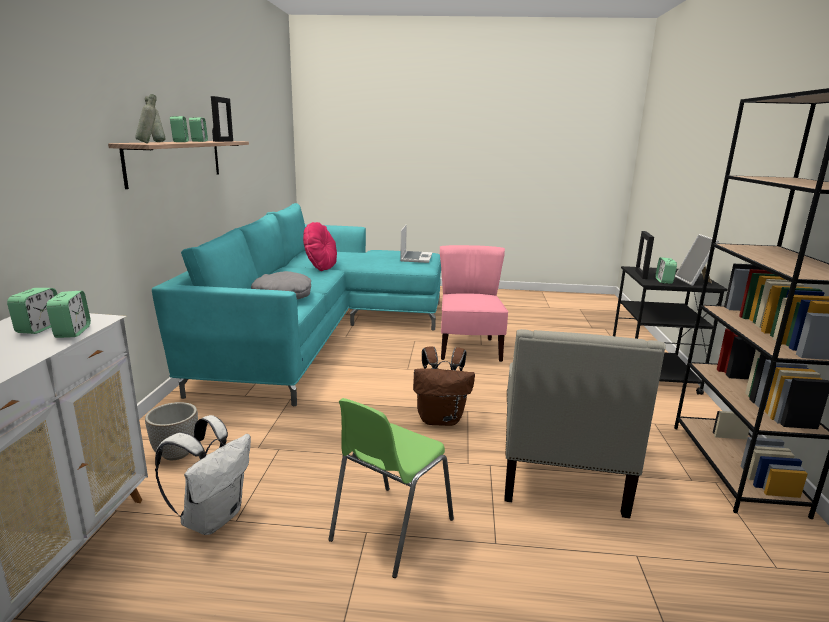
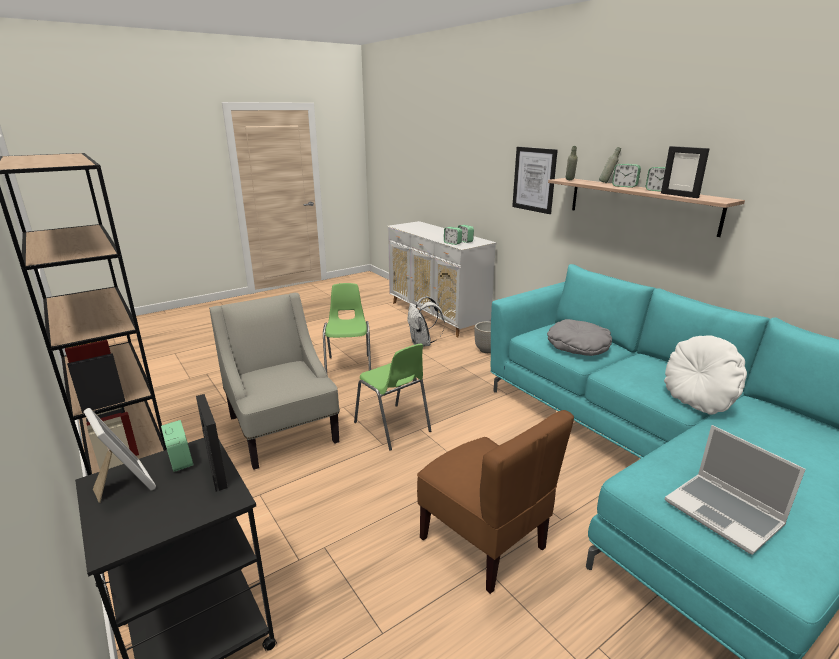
camera: 140 degrees right, 5 degrees up
pink pillow [303,222,337,271] -> white pillow [664,335,747,415]
brown backpack [413,346,475,426] -> green chair [354,343,431,451]
pink chair [440,245,508,362] -> brown chair [417,410,574,594]
none -> picture [512,147,558,214]

